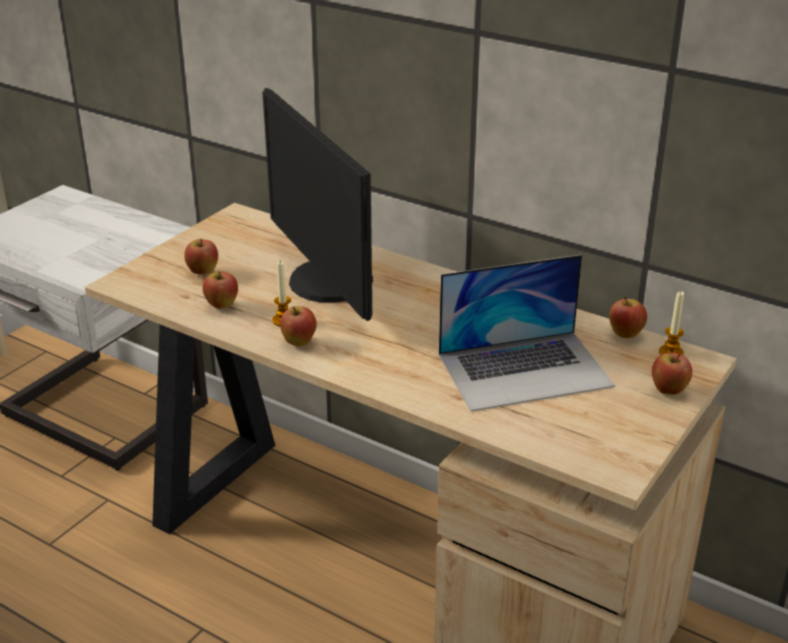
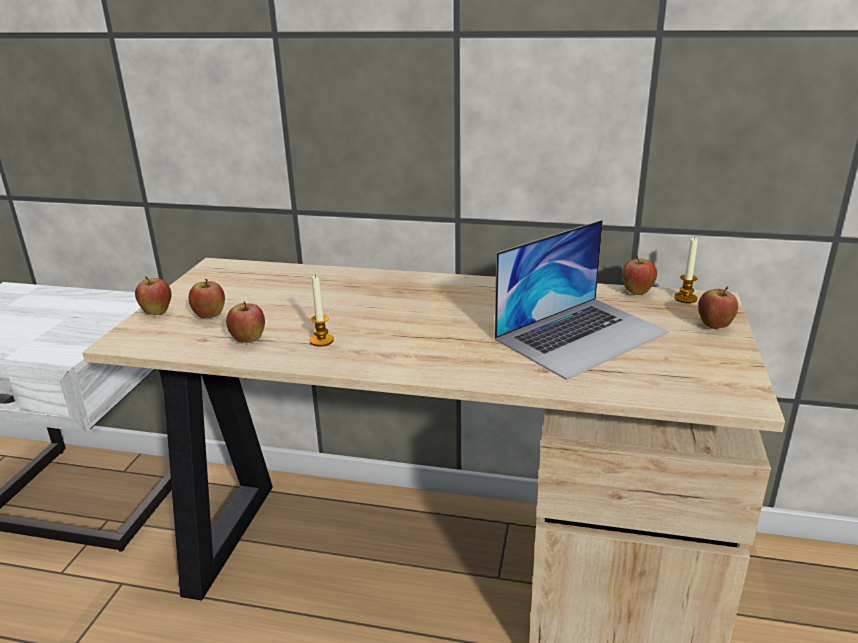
camera: 20 degrees left, 5 degrees down
monitor [262,88,373,321] -> none
apple [280,306,317,347] -> apple moved to [135,276,172,315]

